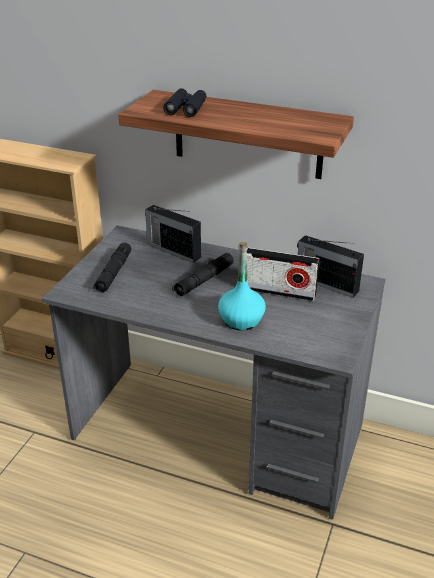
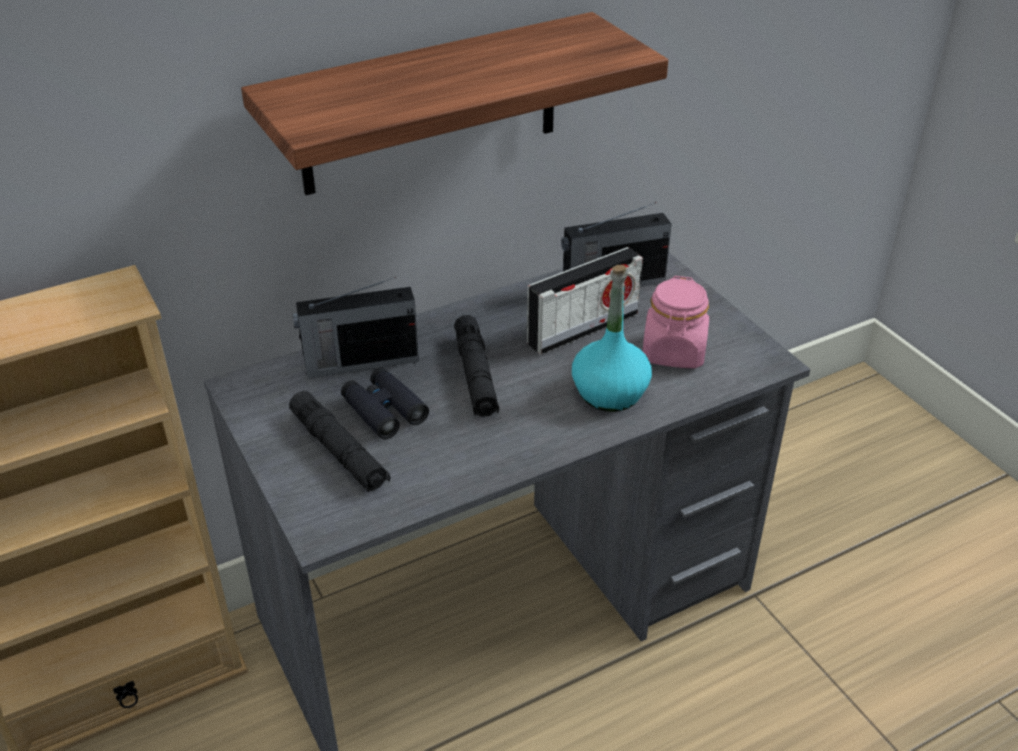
camera: 50 degrees left, 5 degrees up
black binoculars [163,88,206,117] -> black binoculars moved to [341,368,429,439]
none -> pink jar [643,276,709,368]

